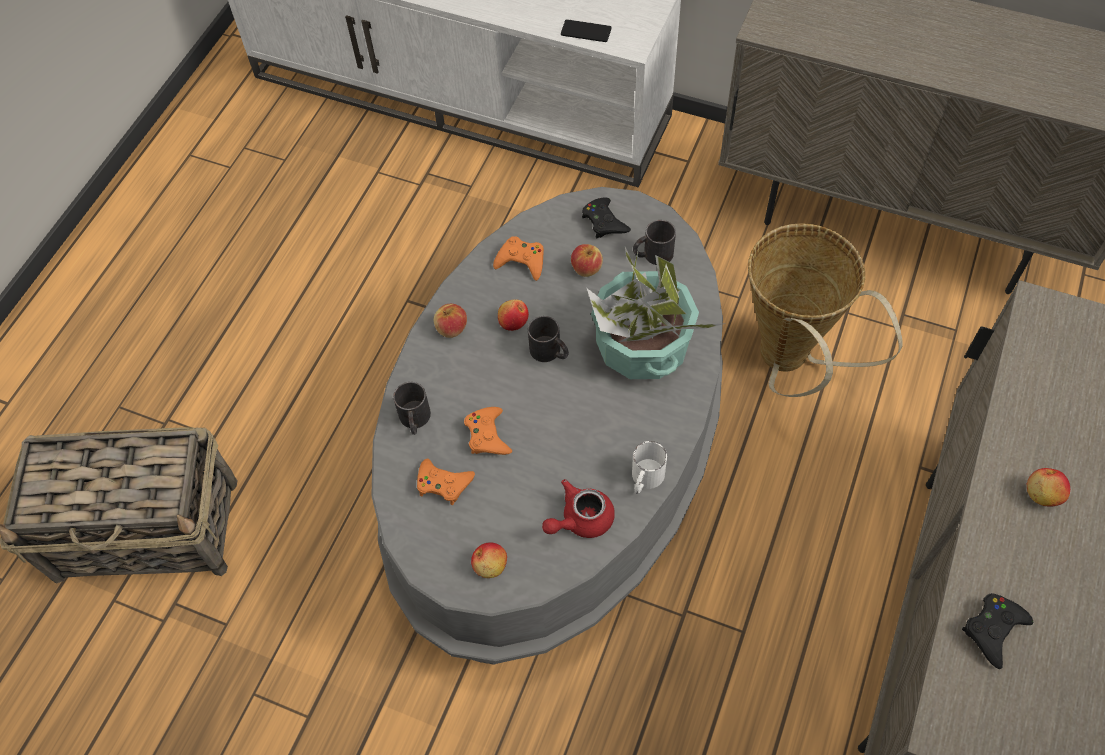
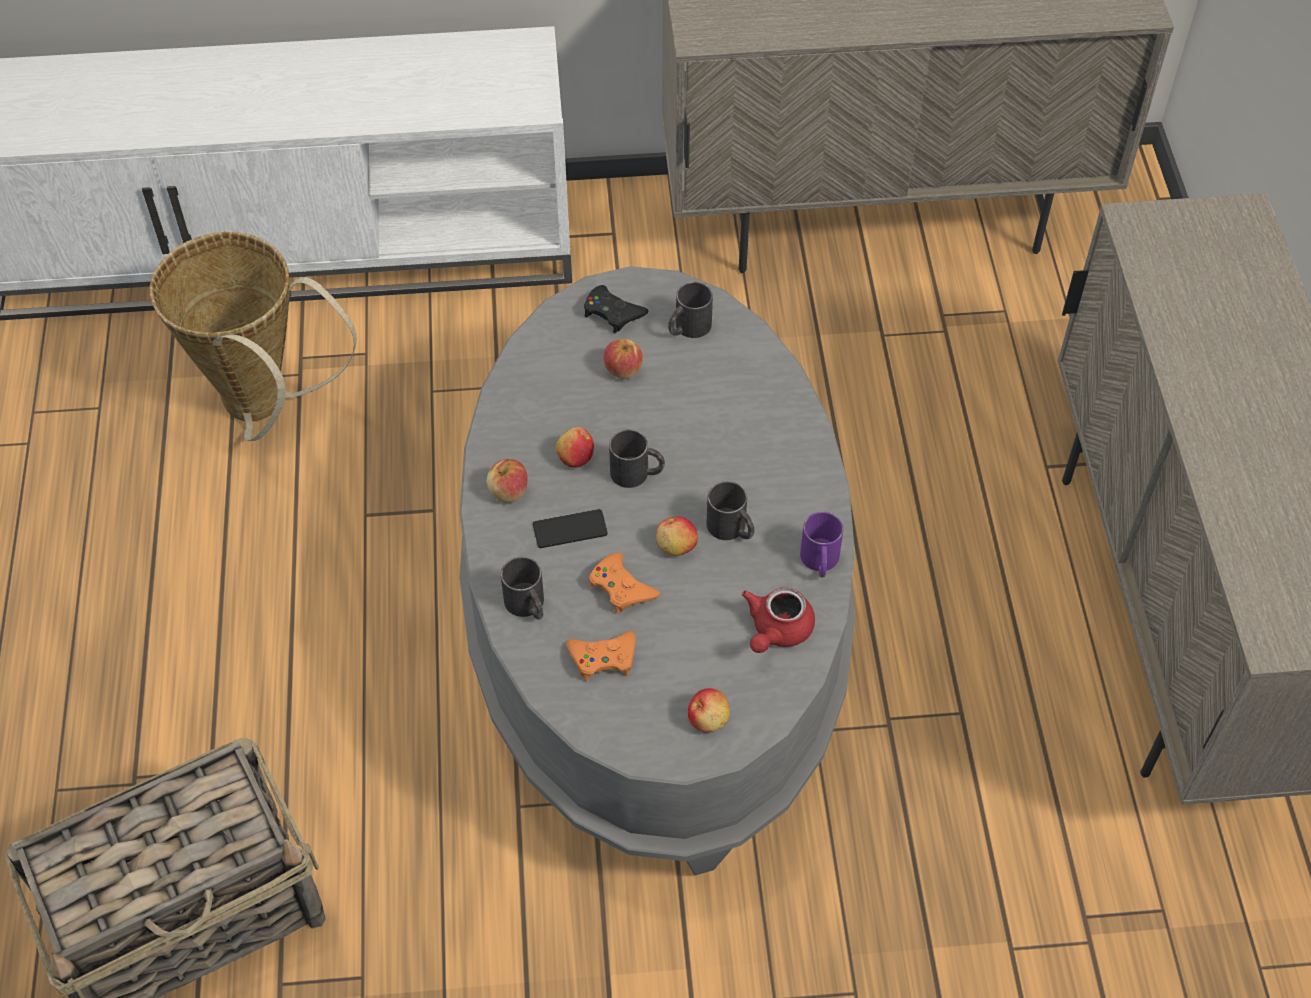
camera: 30 degrees left, 5 degrees down
orange game controller [493,236,544,281] -> none
phone [561,19,612,42] -> phone moved to [533,509,608,548]
potted plant [587,247,722,379] -> none
white mug [632,441,667,494] -> purple mug [800,512,844,578]
basket [748,223,903,397] -> basket moved to [150,232,357,441]
black game controller [962,593,1033,669] -> none
apple [1027,468,1070,506] -> apple moved to [656,516,698,556]
none -> black mug [706,481,754,540]

